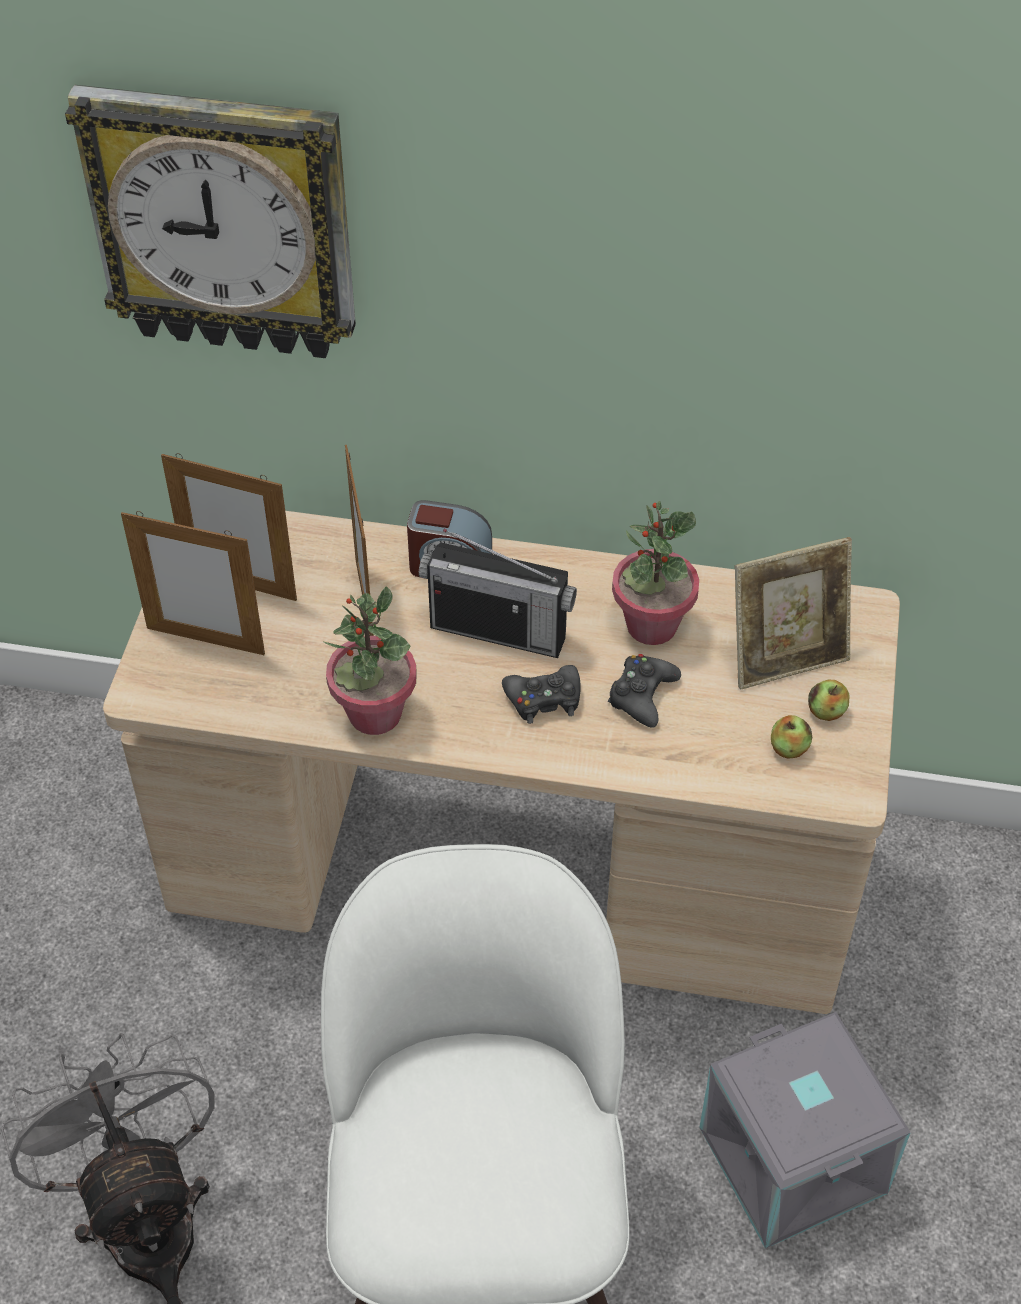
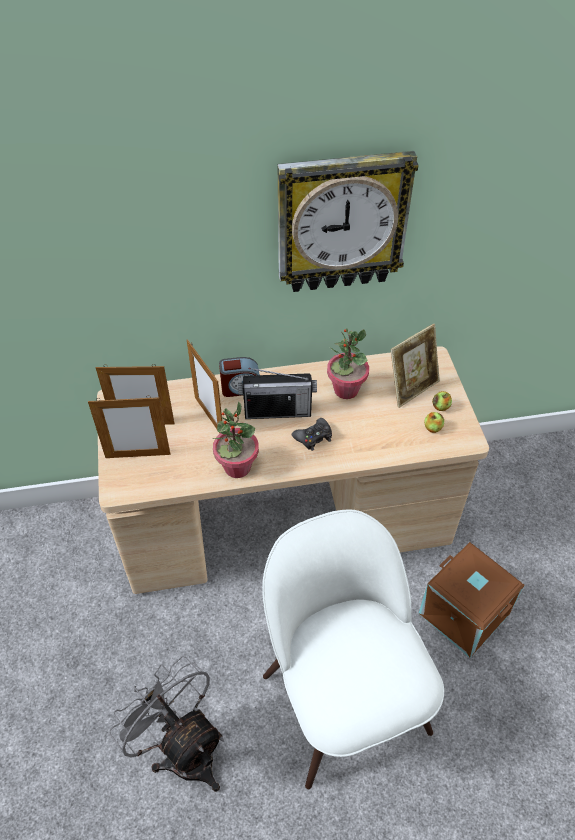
camera: 20 degrees left, 0 degrees up
wall clock [65,85,356,358] -> wall clock moved to [278,151,419,292]
black game controller [608,654,681,728] -> none
grey storage box [699,1012,911,1249] -> brown storage box [419,542,525,658]

